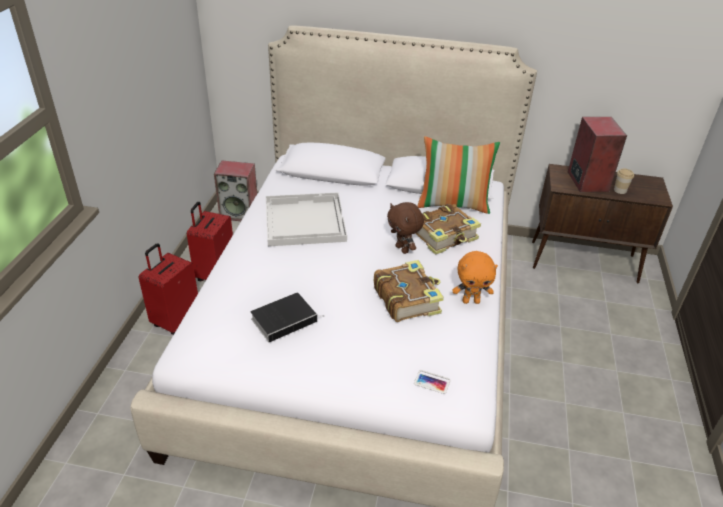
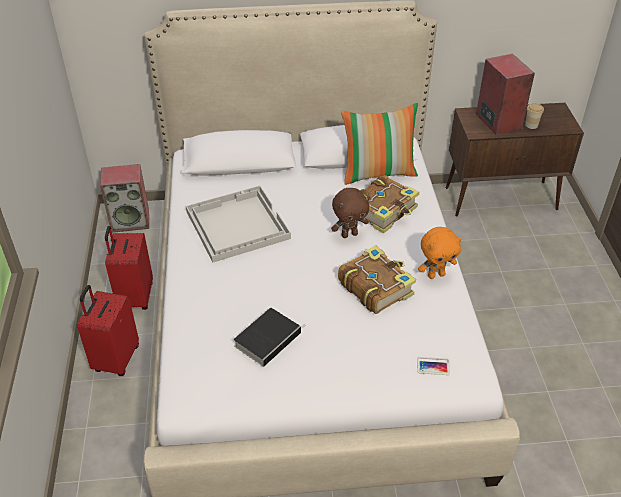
camera: 15 degrees left, 5 degrees up
brown plush toy [387,202,424,254] -> brown plush toy turned 60 degrees counterclockwise [331,188,370,238]

